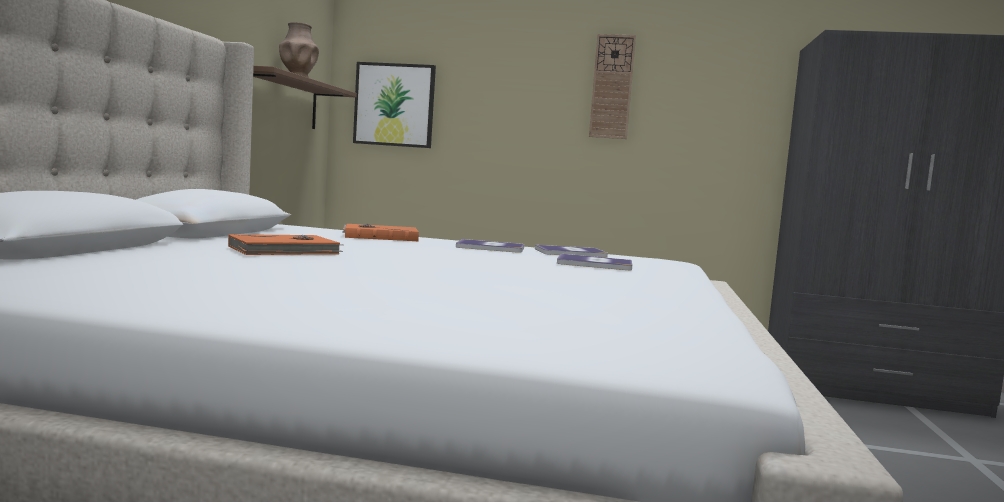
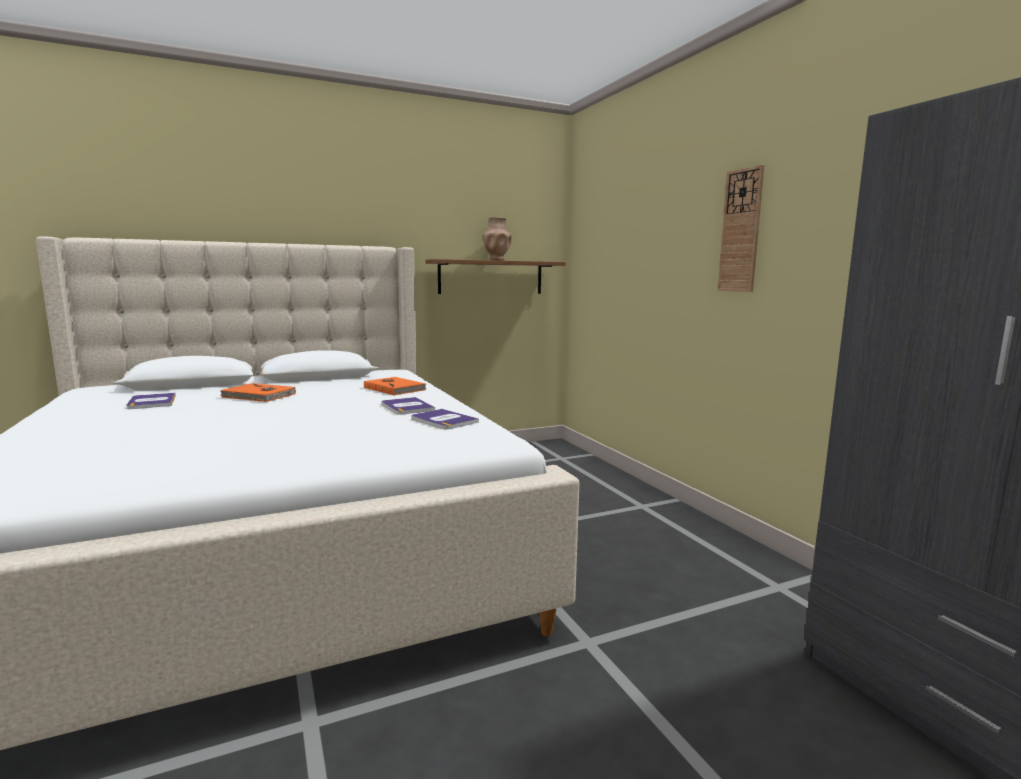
camera: 55 degrees right, 5 degrees up
picture [353,62,436,148] -> none
book [557,254,632,270] -> book moved to [126,393,176,409]

